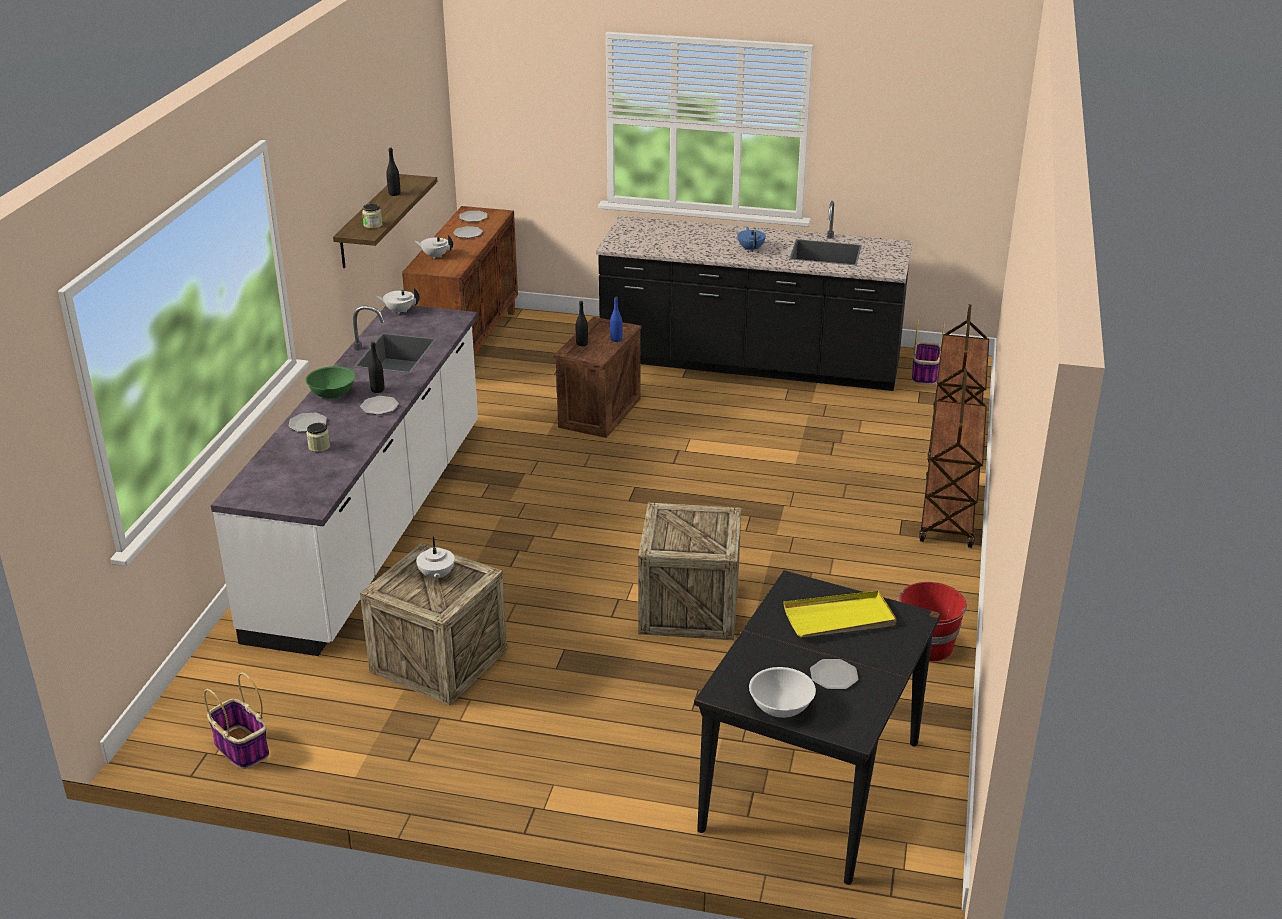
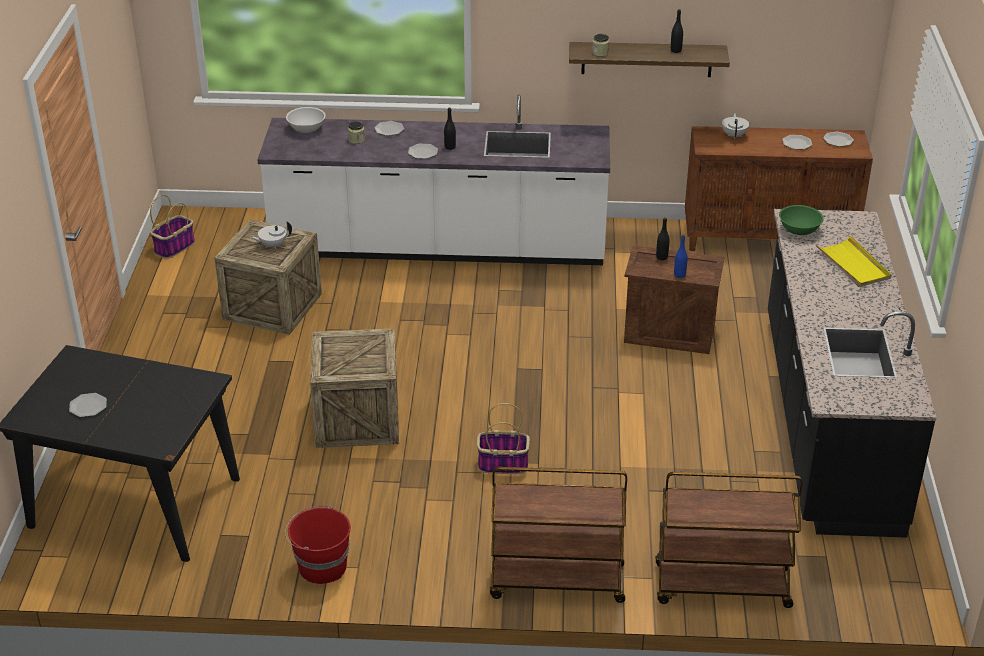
camera: 80 degrees right, 5 degrees up
green bowl [305,366,356,398] -> green bowl moved to [779,205,824,235]
white teapot [375,288,420,315] -> none
blue teapot [737,227,766,252] -> none
white bowl [749,667,816,718] -> white bowl moved to [286,107,326,133]
yellow tray [783,591,897,637] -> yellow tray moved to [816,236,891,287]
basket [912,320,945,385] -> basket moved to [477,403,530,474]

